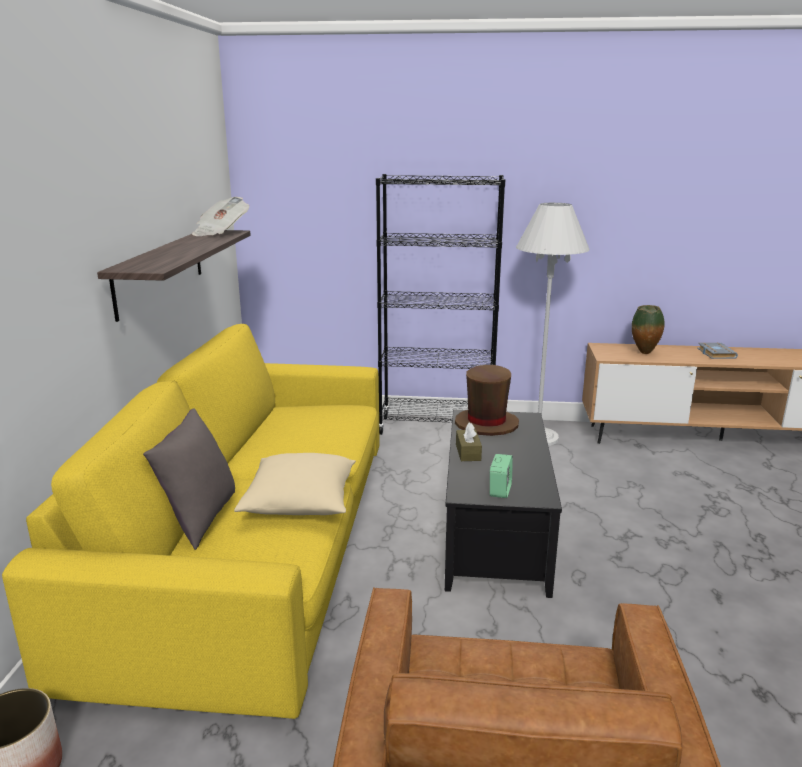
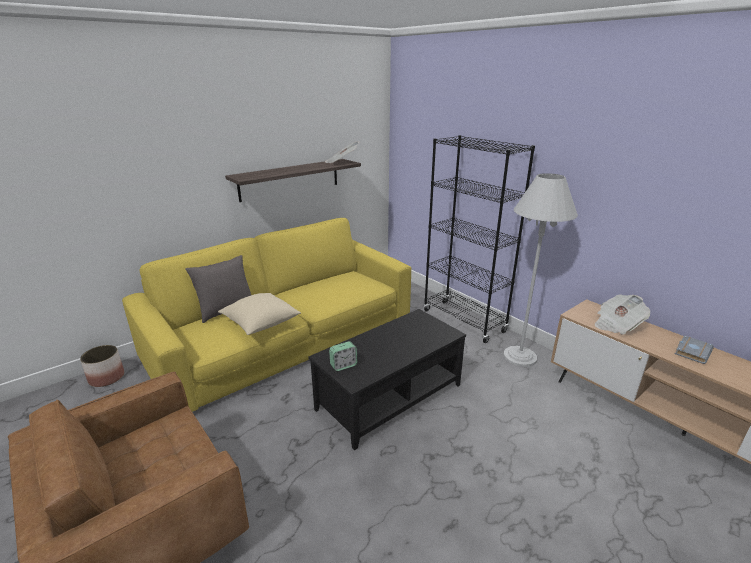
camera: 45 degrees right, 5 degrees up
brown hat [455,365,519,436] -> none
brown tissue box [456,423,482,461] -> none
vase [632,305,665,354] -> newspaper [594,294,650,334]

